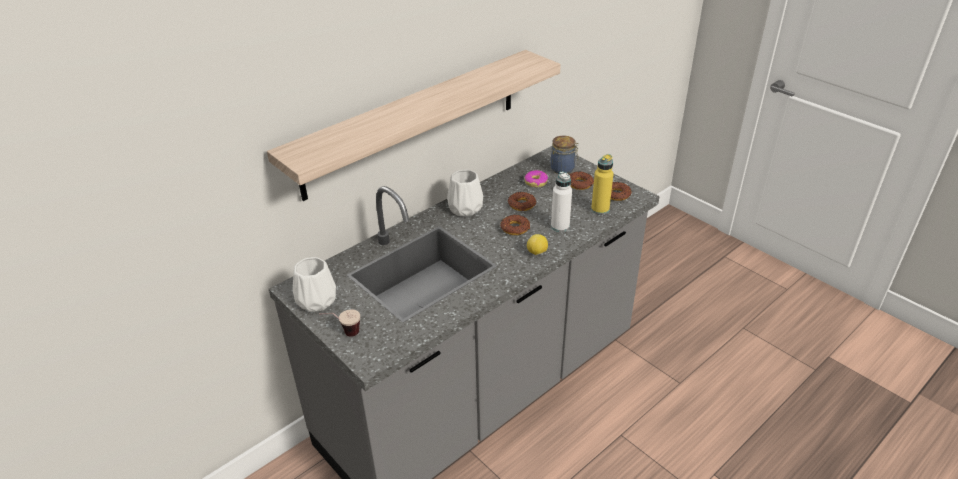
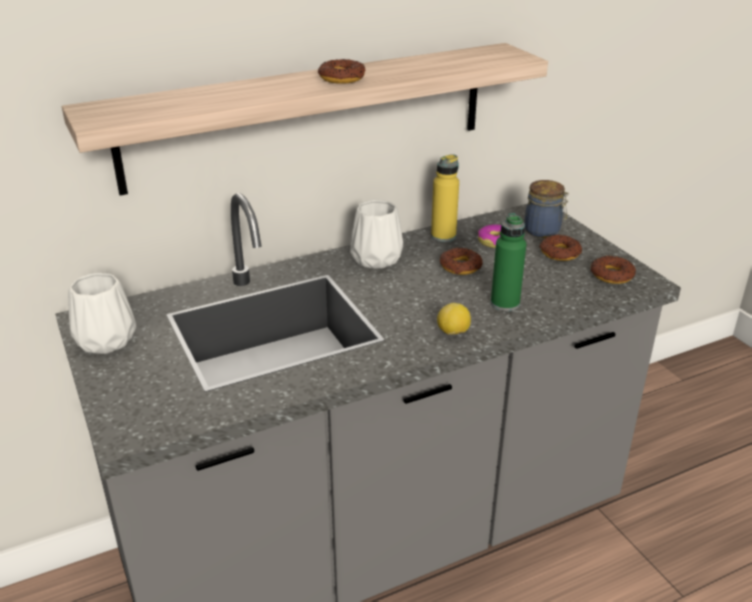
camera: 15 degrees right, 5 degrees down
cup [319,309,360,337] -> none
donut [500,214,530,235] -> donut moved to [318,59,366,84]
white bottle [551,171,572,232] -> green bottle [491,214,526,311]
yellow bottle [591,154,614,215] -> yellow bottle moved to [431,154,459,242]

